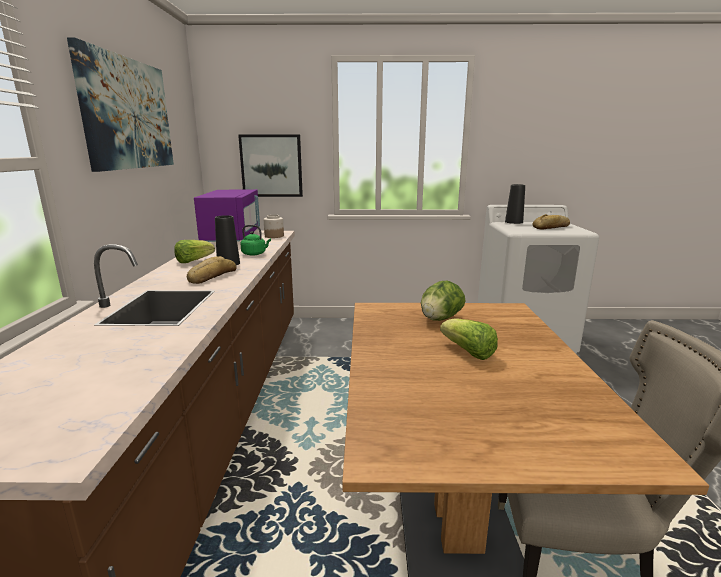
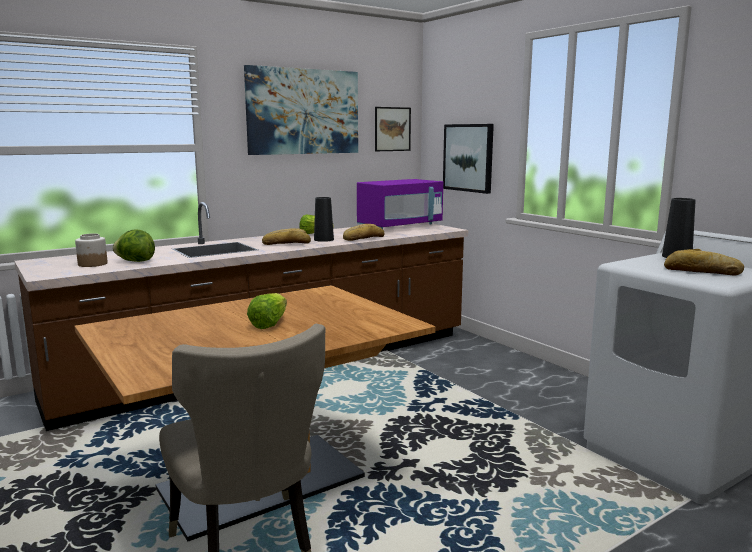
camera: 55 degrees right, 5 degrees down
green kettle [240,225,271,256] -> bread [343,224,385,241]
jar [264,215,284,238] -> jar moved to [75,234,108,267]
lettuce [421,281,465,321] -> lettuce moved to [112,230,155,262]
none -> picture [375,107,411,151]

